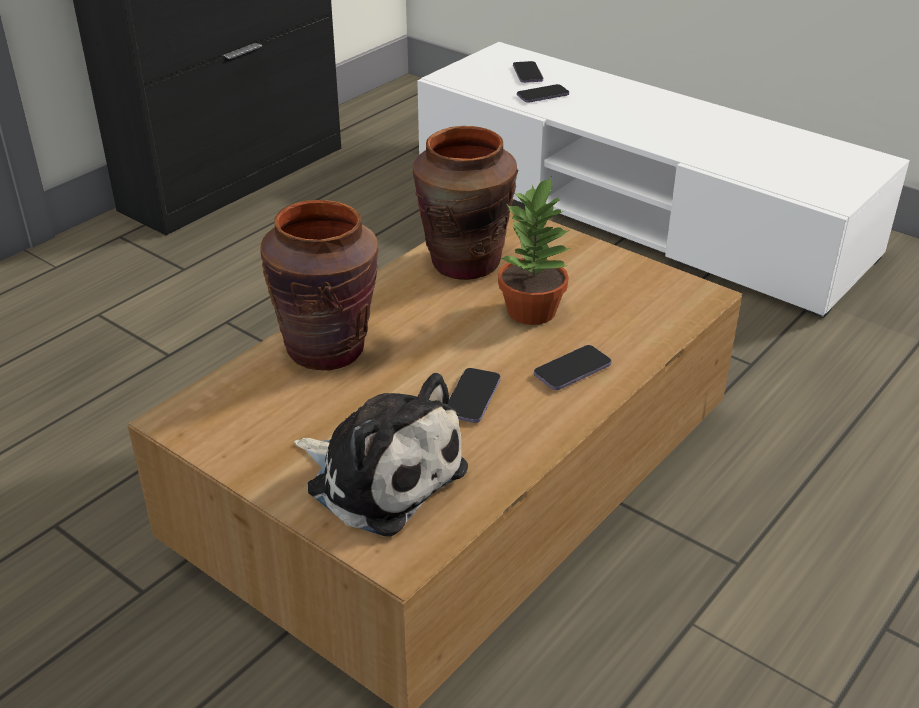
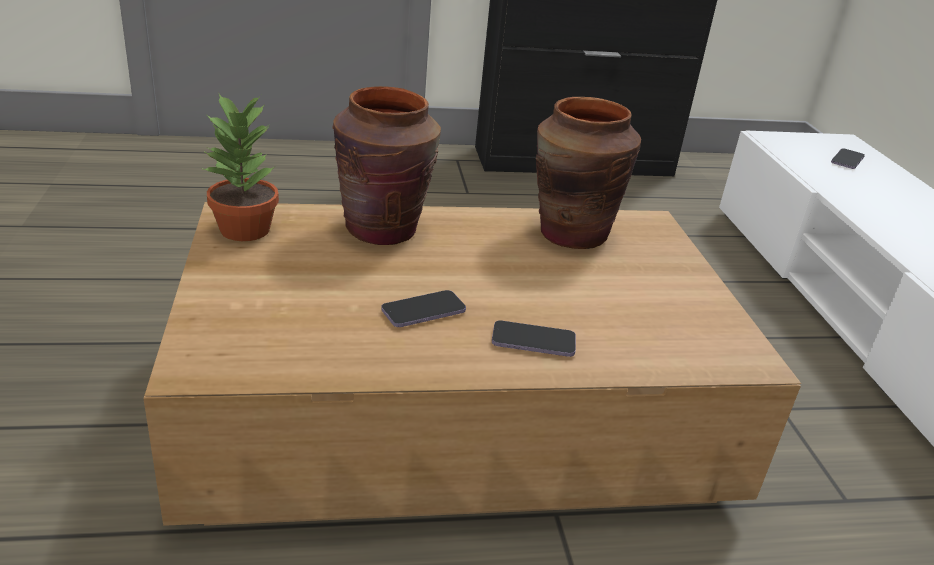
camera: 40 degrees right, 5 degrees down
plush toy [294,373,468,537] -> none
potted plant [498,176,571,325] -> potted plant moved to [201,94,279,241]
phone [517,84,569,103] -> none

